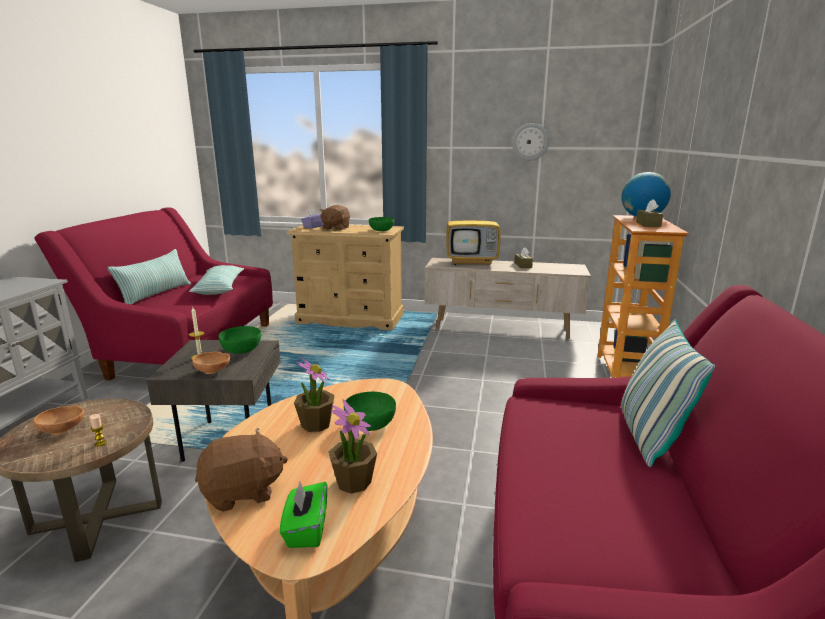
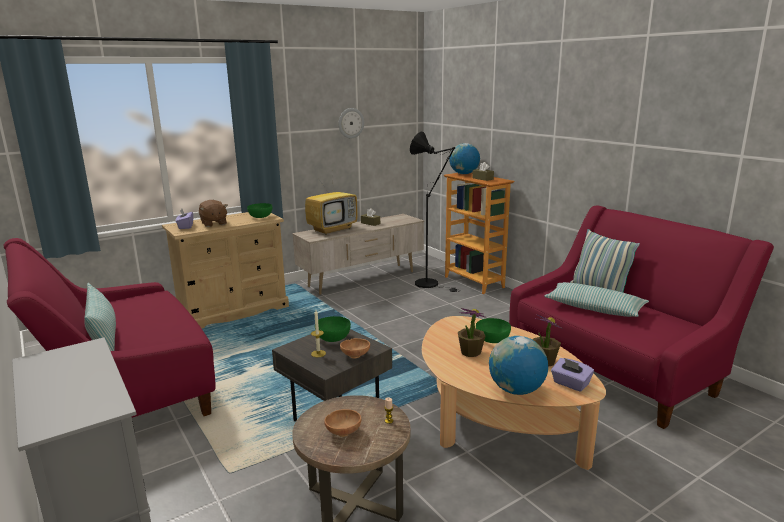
camera: 45 degrees left, 0 degrees up
pillow [189,265,244,295] -> pillow moved to [544,282,649,317]
brown plush toy [195,428,288,512] -> globe [489,336,548,395]
green tissue box [280,481,327,548] -> purple tissue box [551,358,594,392]
none -> black floor lamp [410,132,459,292]

